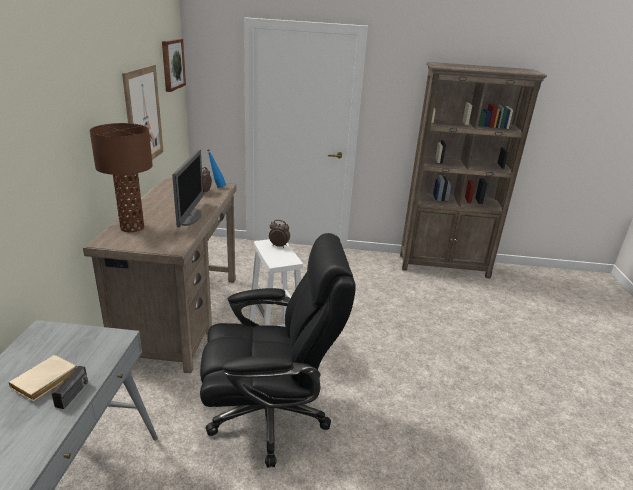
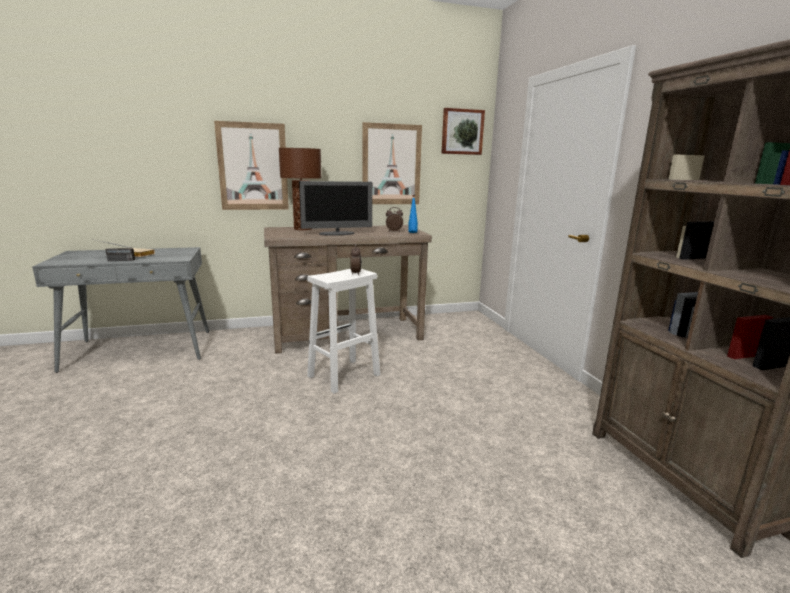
camera: 70 degrees right, 10 degrees down
black office chair [200,233,356,468] -> none
none -> picture [214,121,289,210]

